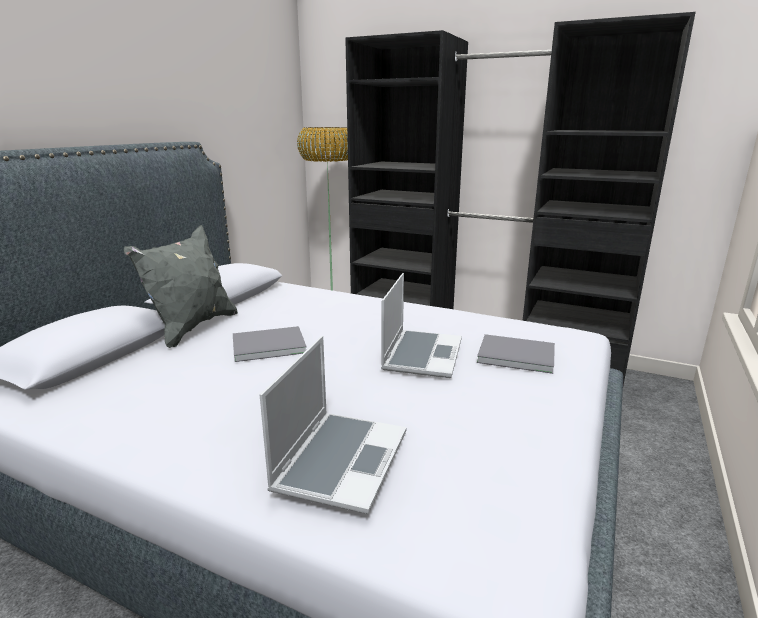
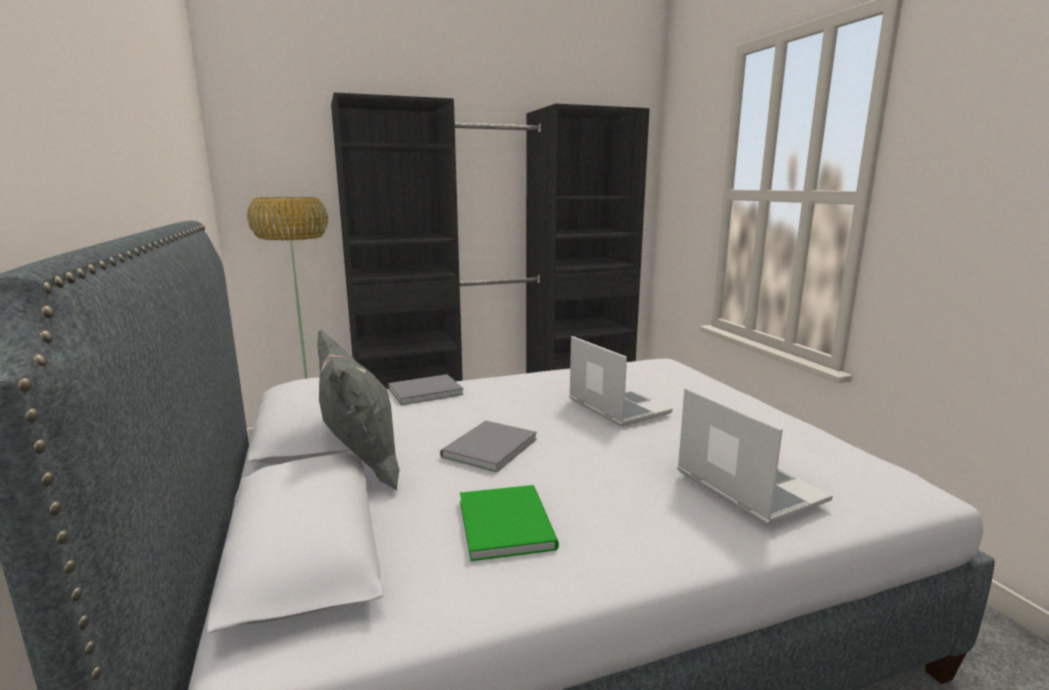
camera: 45 degrees left, 5 degrees down
grey book [477,334,555,374] -> grey book moved to [388,374,464,405]
none -> green book [460,485,559,561]

